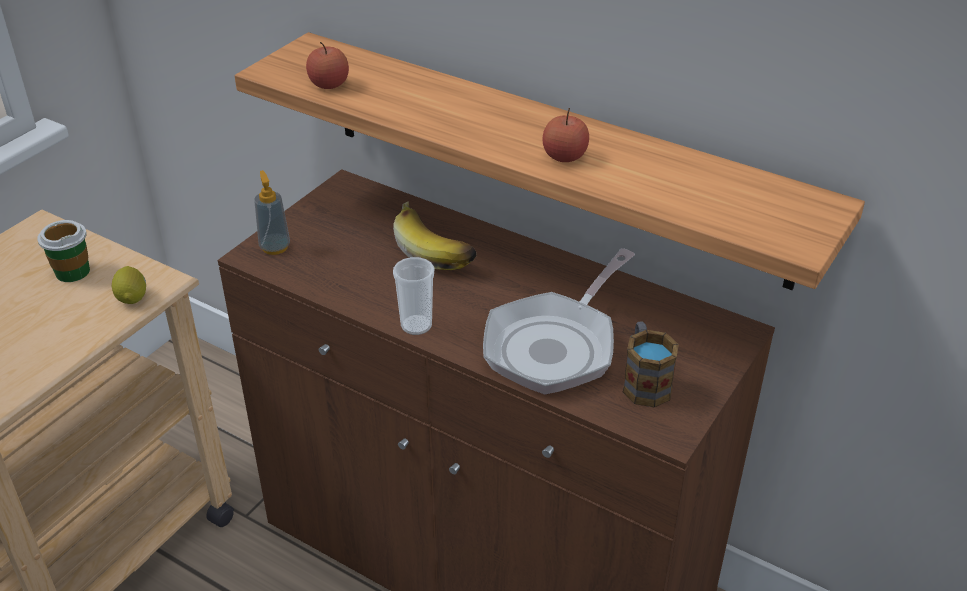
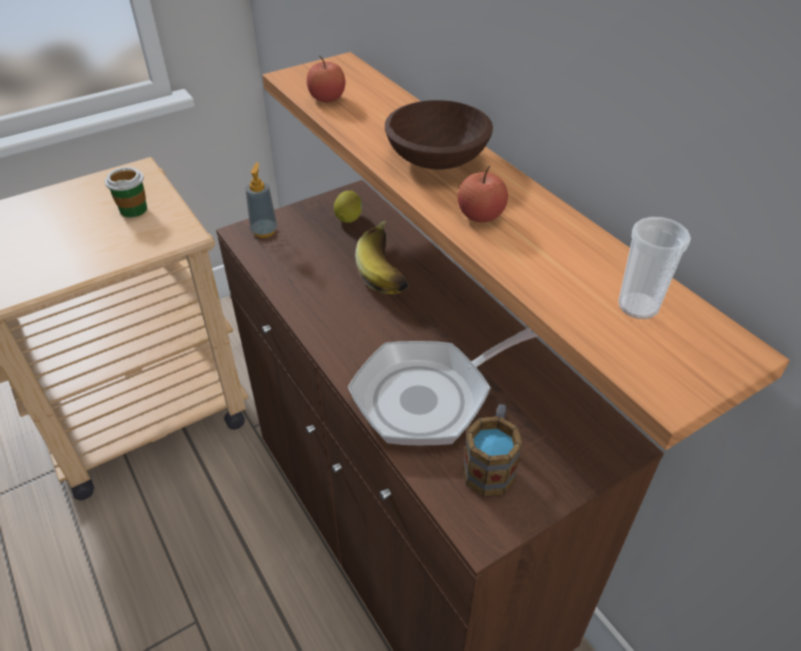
camera: 25 degrees right, 5 degrees up
lemon [112,266,146,304] -> lemon moved to [334,191,362,223]
cup [393,257,435,335] -> cup moved to [618,217,691,319]
none -> brown bowl [385,100,493,169]

